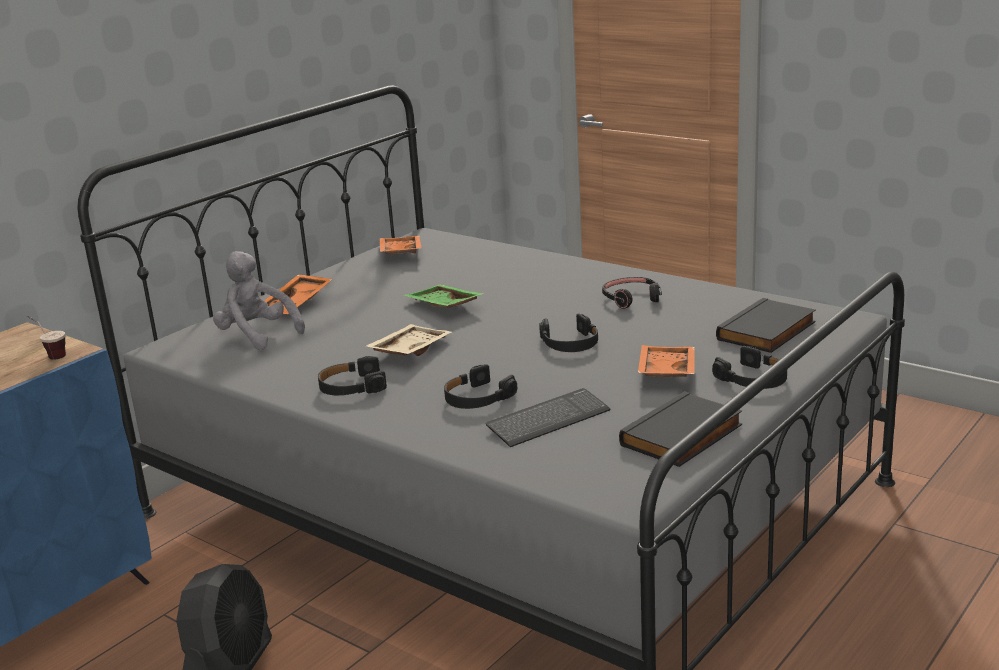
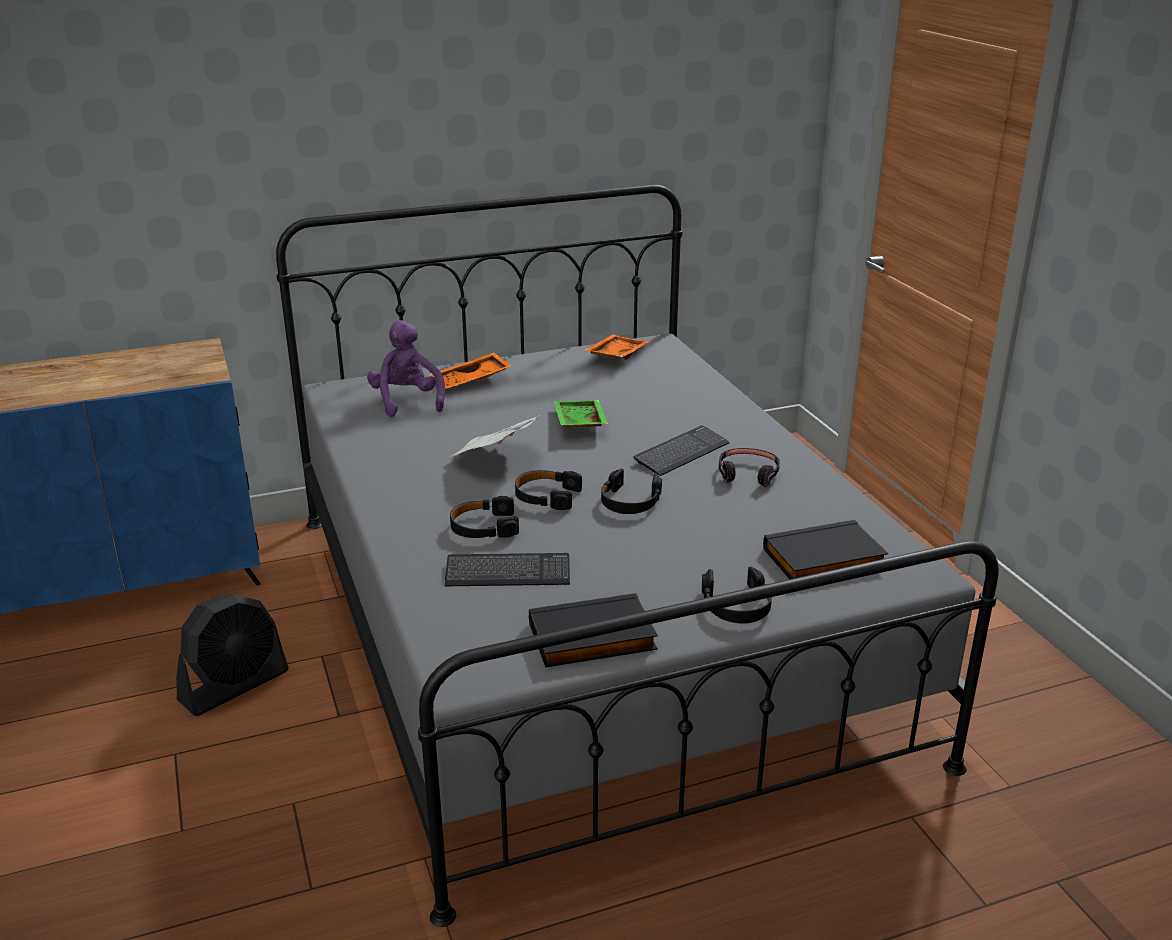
camera: 30 degrees right, 5 degrees up
cup [27,316,66,360] -> none
grey plush toy [213,251,305,350] -> purple plush toy [367,320,445,417]
black headphones [318,356,387,395] -> black headphones moved to [515,470,582,510]
beige tray [366,324,452,356] -> newspaper [450,415,540,457]
orange tray [638,345,695,377] -> none
none -> keyboard [633,425,729,476]

